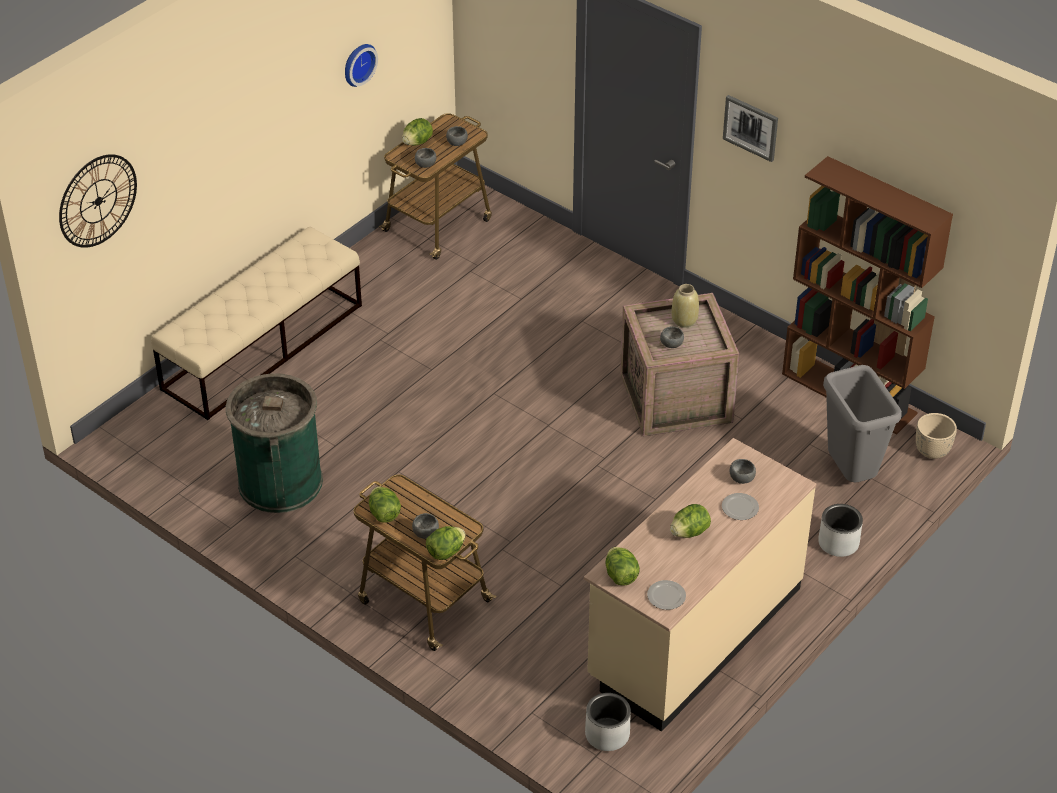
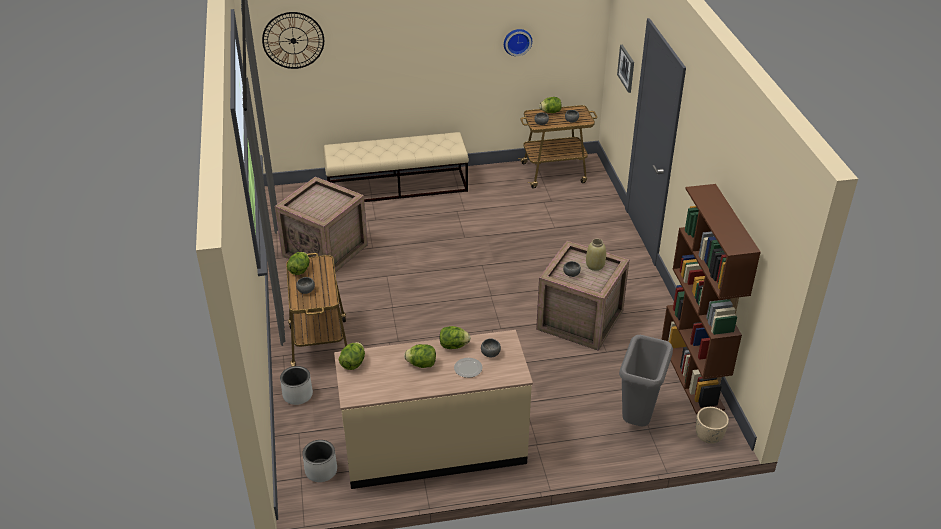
camera: 40 degrees right, 5 degrees down
green trash can [226,373,323,513] -> crate [275,177,368,276]
lettuce [426,526,466,560] -> lettuce moved to [439,326,471,349]
plate [647,580,686,610] -> none
picture [723,95,778,162] -> picture moved to [617,45,634,93]
grey planter [818,504,863,557] -> grey planter moved to [280,366,313,405]

